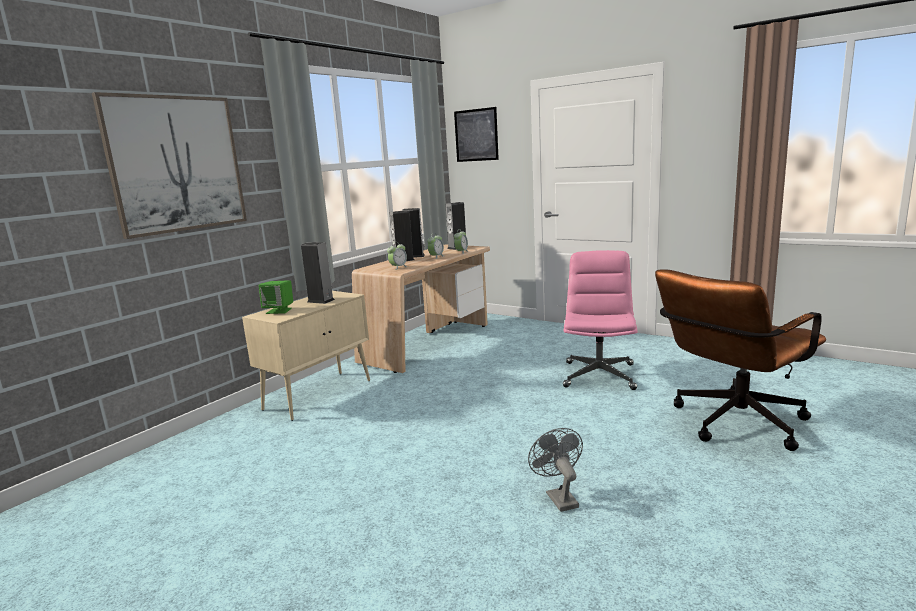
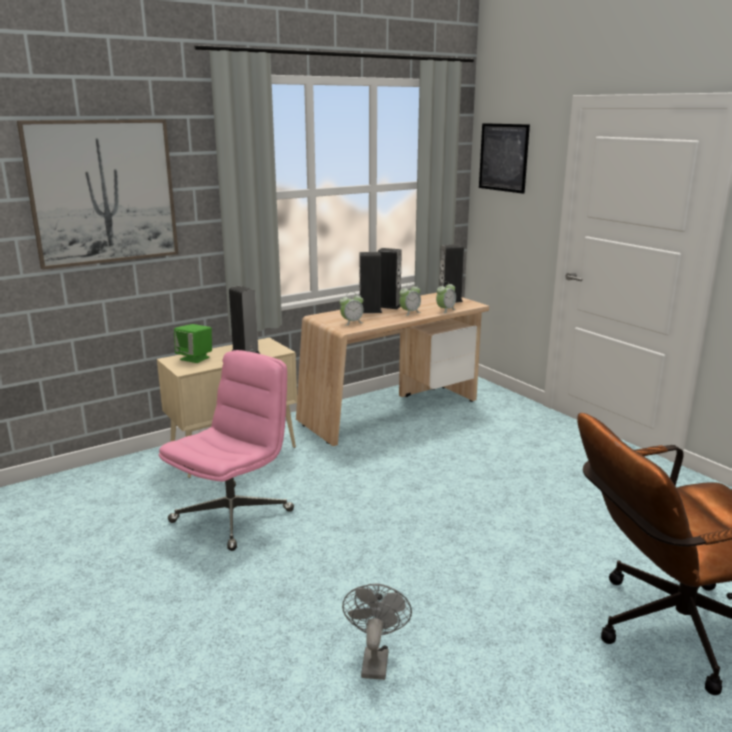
camera: 20 degrees right, 5 degrees up
pink office chair [563,250,638,390] -> pink office chair moved to [159,350,294,551]

